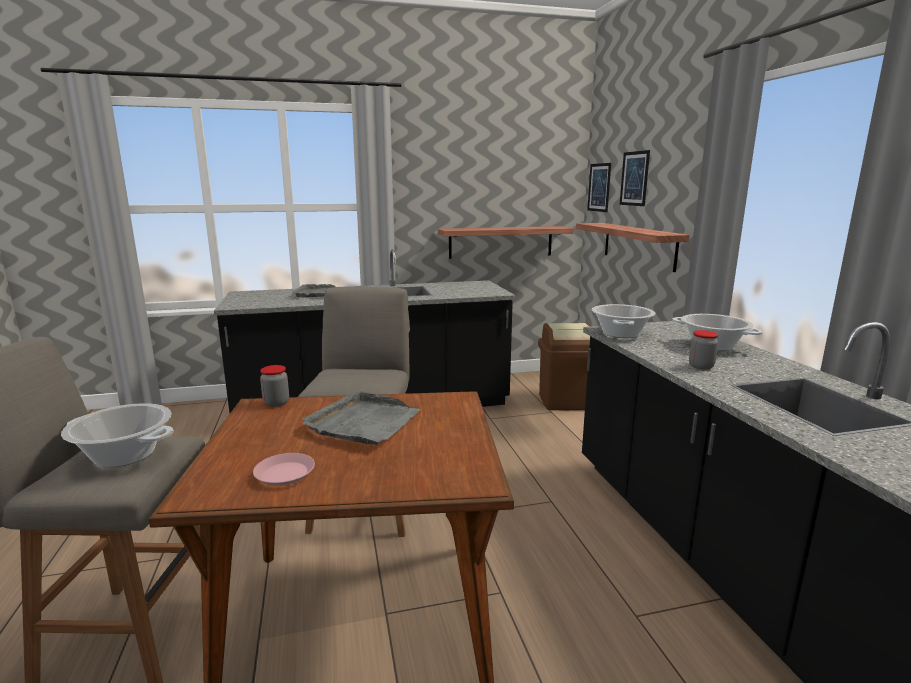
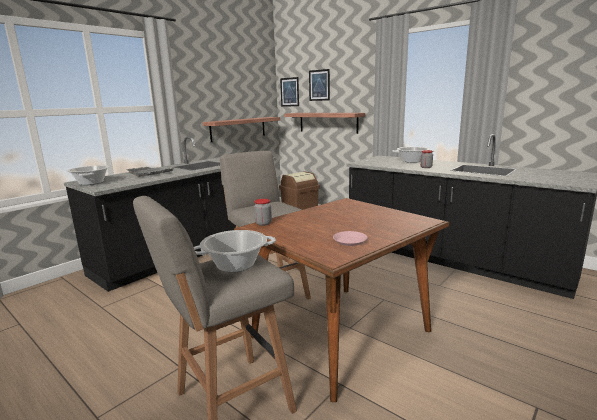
camera: 35 degrees left, 0 degrees up
grey tray [303,391,420,445] -> none
cooking pot [592,304,655,338] -> cooking pot moved to [67,165,110,185]

